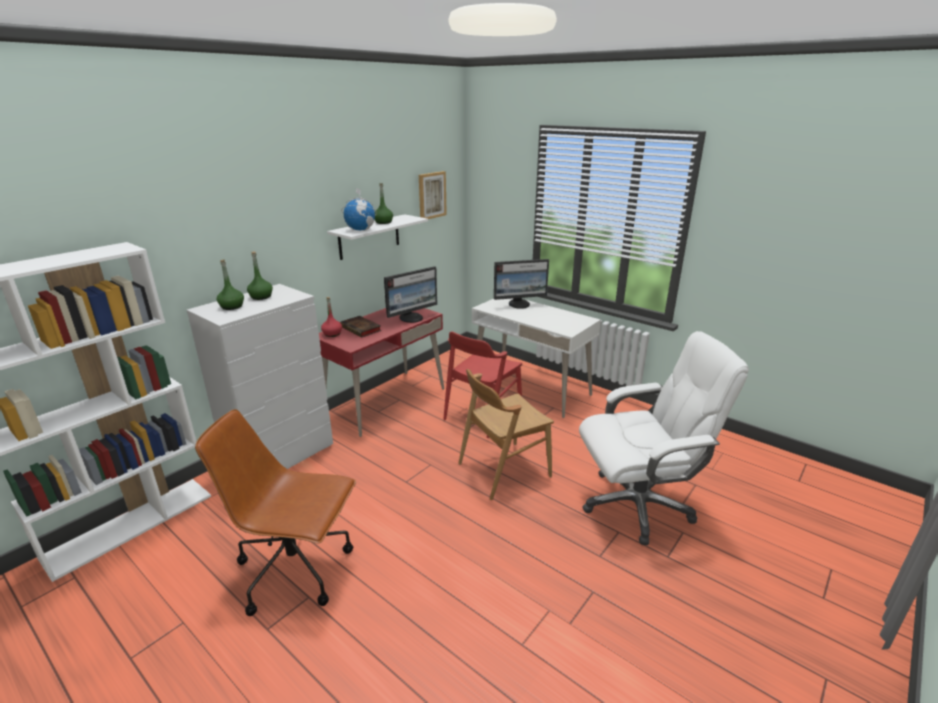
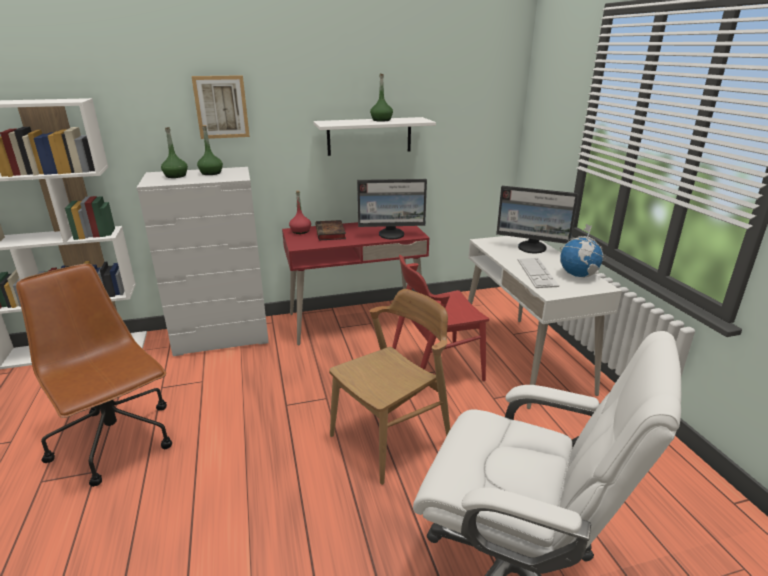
camera: 35 degrees right, 0 degrees up
globe [341,188,377,231] -> globe moved to [560,224,606,278]
picture [419,171,447,219] -> picture moved to [191,75,250,139]
brown chair [458,369,554,500] -> brown chair turned 135 degrees clockwise [329,289,450,485]
none -> keyboard [518,258,559,288]

